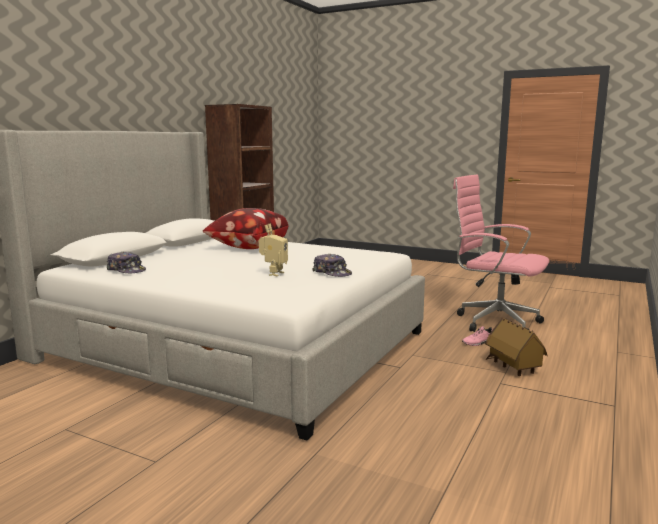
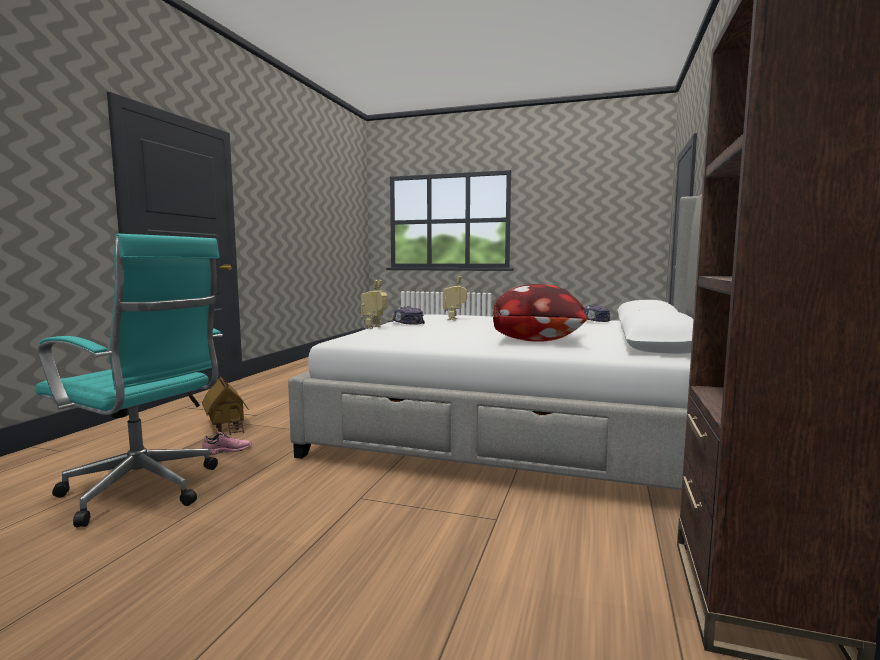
camera: 170 degrees right, 5 degrees down
pink office chair [453,175,549,332] -> turquoise office chair [35,234,223,527]
none -> toy robot [361,280,388,329]

